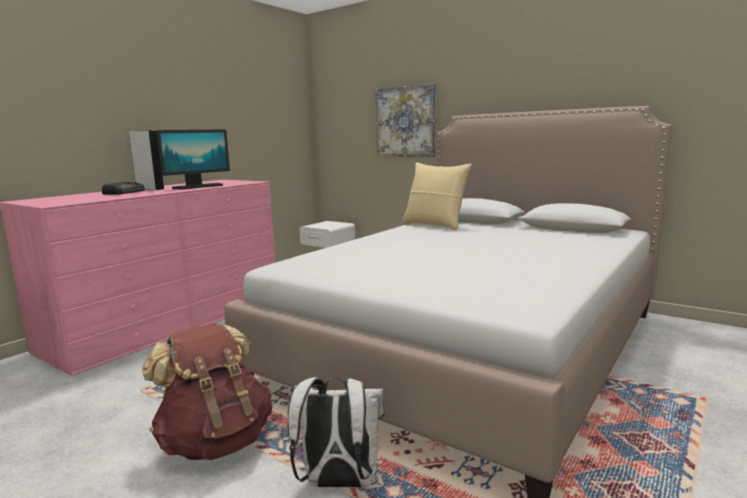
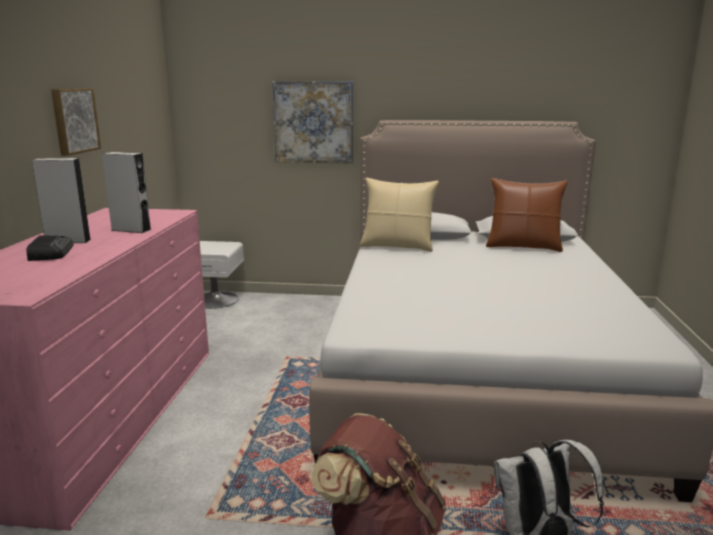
camera: 30 degrees left, 5 degrees up
monitor [156,129,230,190] -> grey speaker [102,152,151,233]
none -> picture [51,88,101,156]
none -> brown pillow [486,178,568,252]

